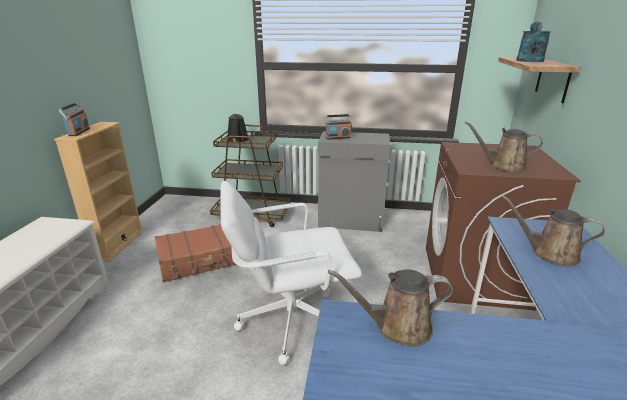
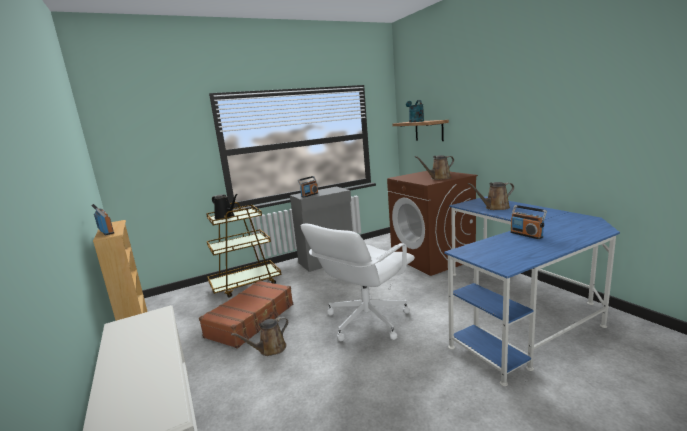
camera: 35 degrees left, 10 degrees down
brown watering can [328,269,453,347] -> brown watering can moved to [231,316,288,356]
none -> radio [510,205,547,239]

